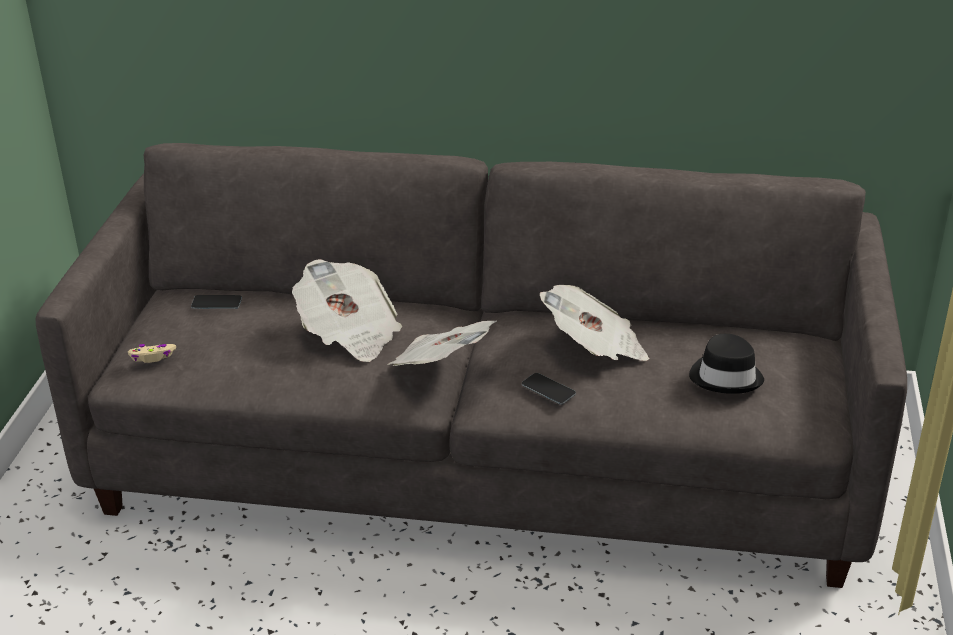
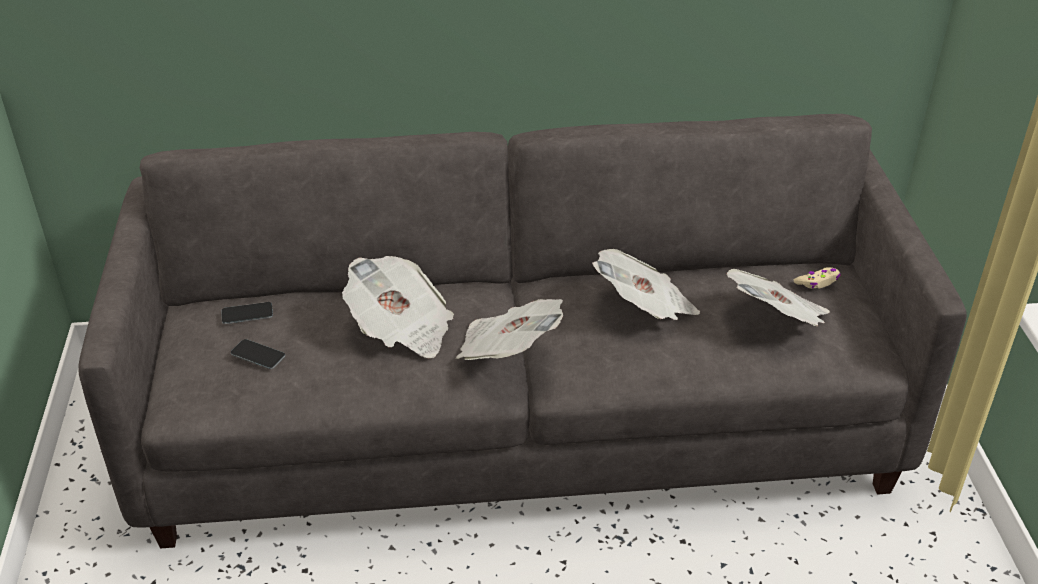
camera: 15 degrees left, 5 degrees up
beige game controller [128,344,176,363] -> beige game controller moved to [794,267,841,289]
phone [522,373,576,404] -> phone moved to [231,339,285,369]
black hat [689,334,764,394] -> newspaper [727,269,830,326]

